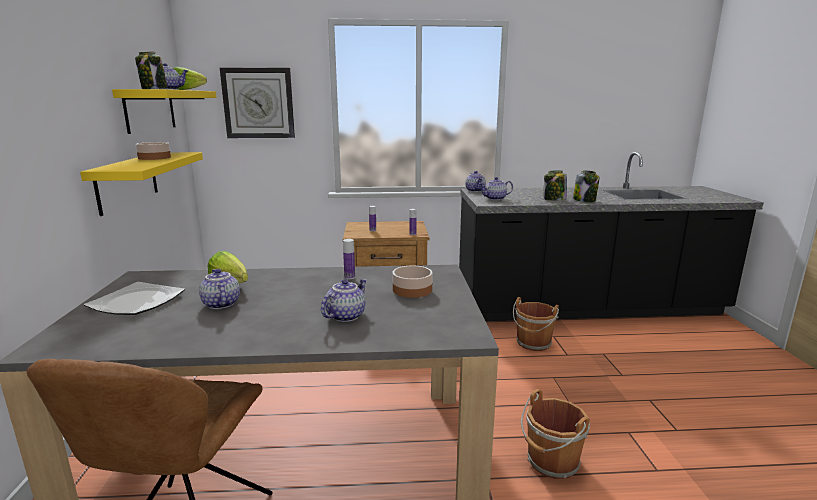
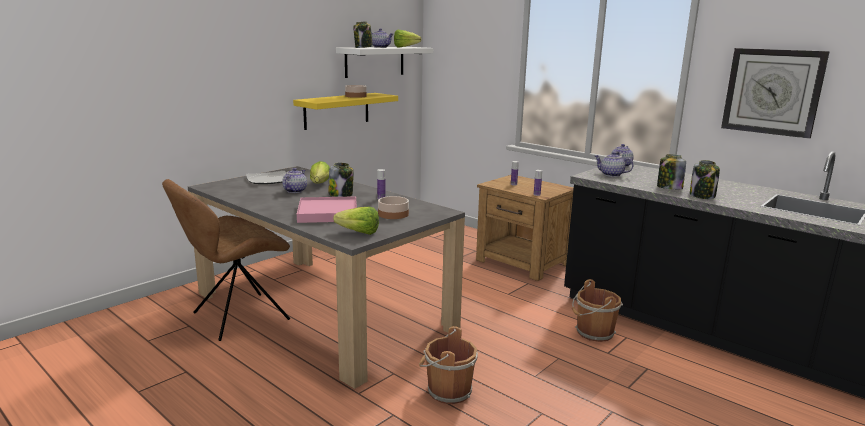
camera: 45 degrees right, 0 degrees up
yellow shelf [112,89,217,134] -> white shelf [336,47,433,78]
wall clock [220,68,295,138] -> wall clock moved to [721,48,830,139]
teapot [321,279,367,322] -> pink tray [297,196,357,223]
none -> jar [328,163,354,197]
none -> lettuce [333,207,379,235]

